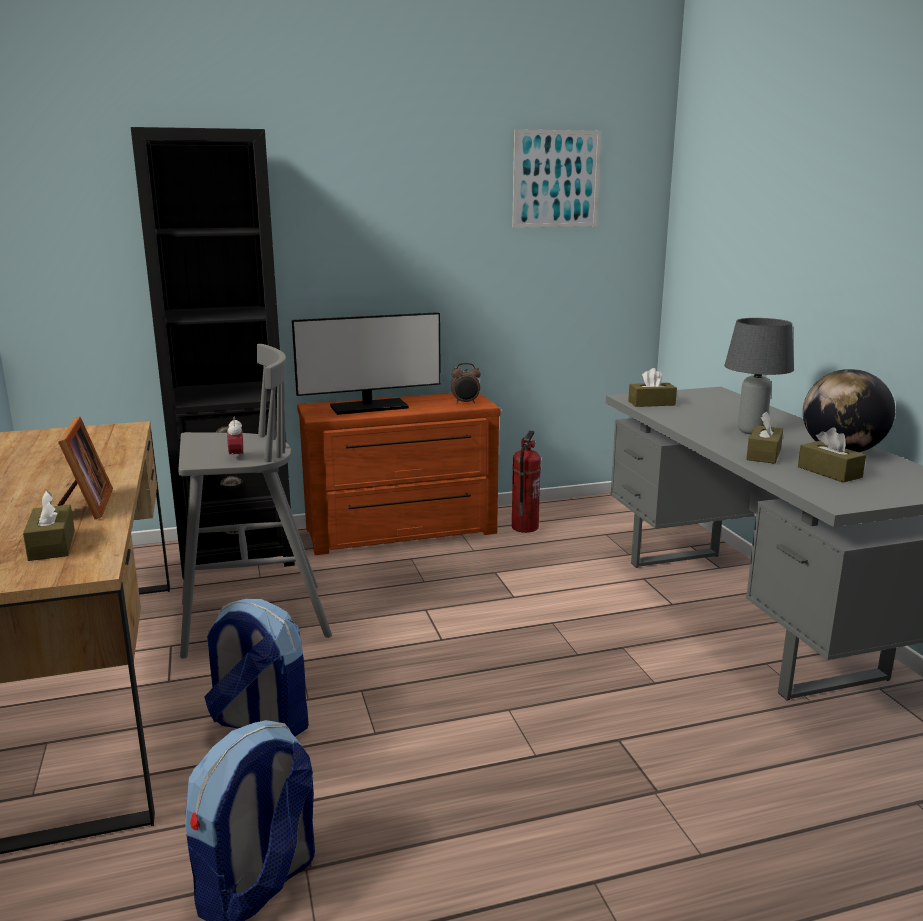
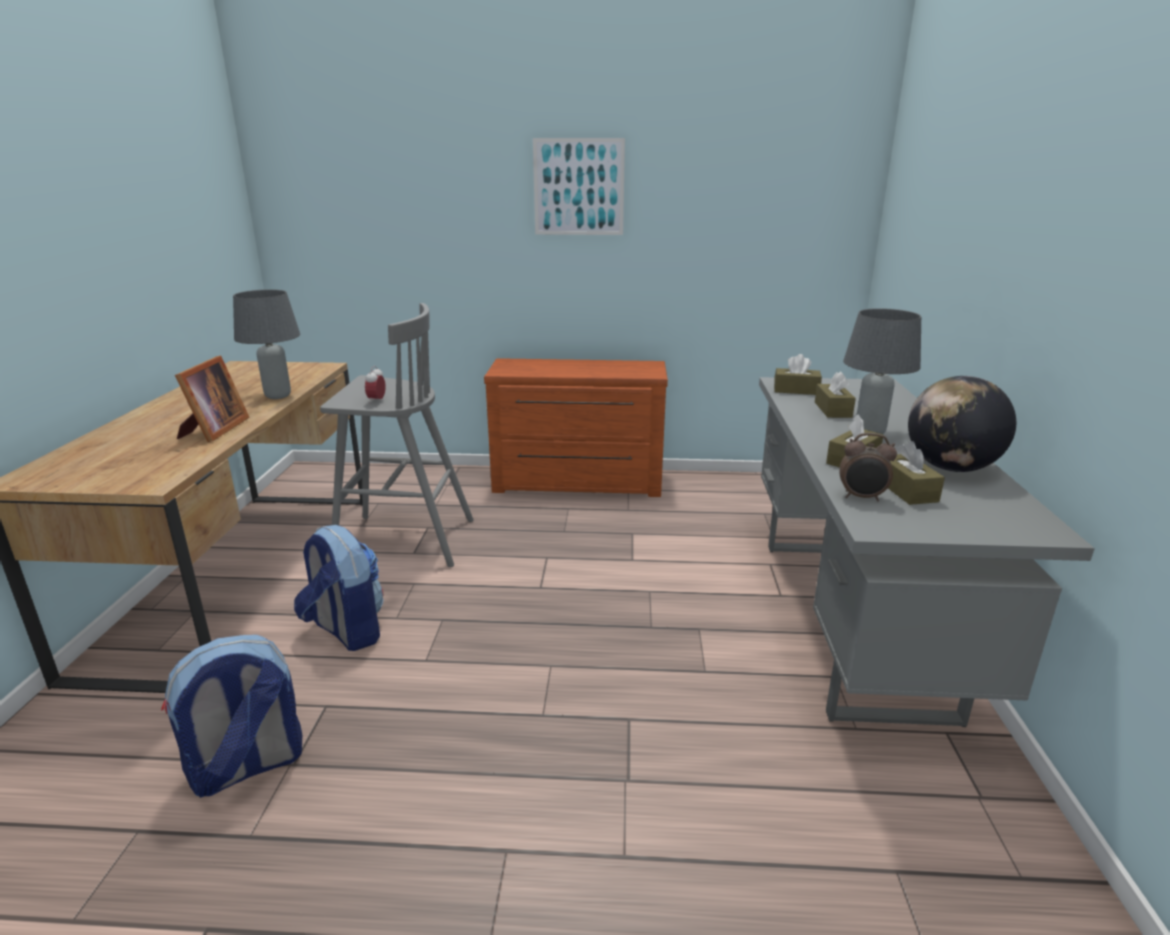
camera: 20 degrees right, 5 degrees up
brown tissue box [23,491,75,561] -> brown tissue box moved to [815,371,856,418]
black bookcase [131,127,295,579] -> none
monitor [292,312,441,415] -> none
alarm clock [451,363,481,404] -> alarm clock moved to [840,433,897,502]
picture [512,129,601,228] -> picture moved to [533,138,625,235]
fire extinguisher [512,431,541,533] -> none
none -> grey table lamp [233,289,300,399]

